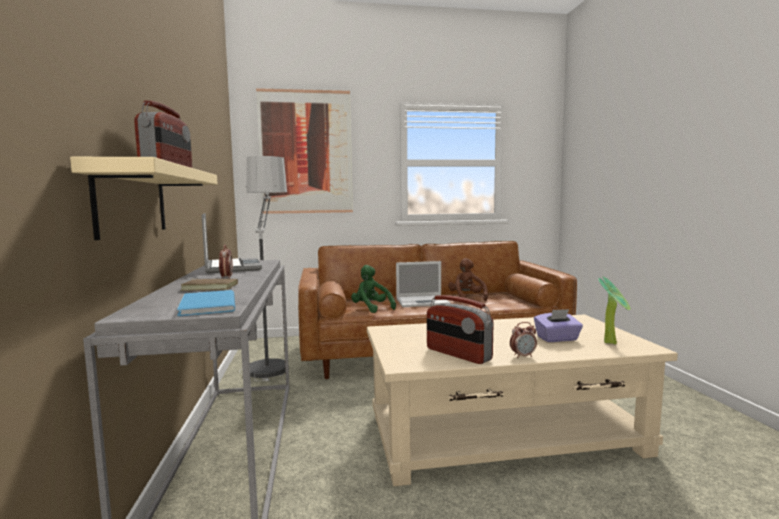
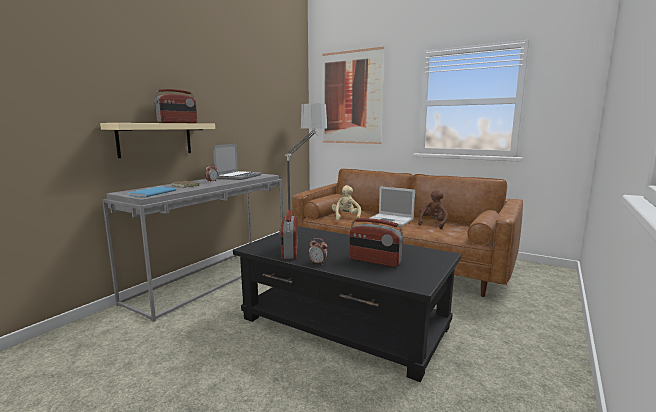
camera: 40 degrees right, 5 degrees up
green plush toy [351,265,396,313] -> beige plush toy [332,185,361,220]
beige coffee table [367,314,678,486] -> black coffee table [233,226,462,382]
purple tissue box [534,309,583,342] -> radio [349,218,404,267]
potted plant [598,277,631,344] -> none

